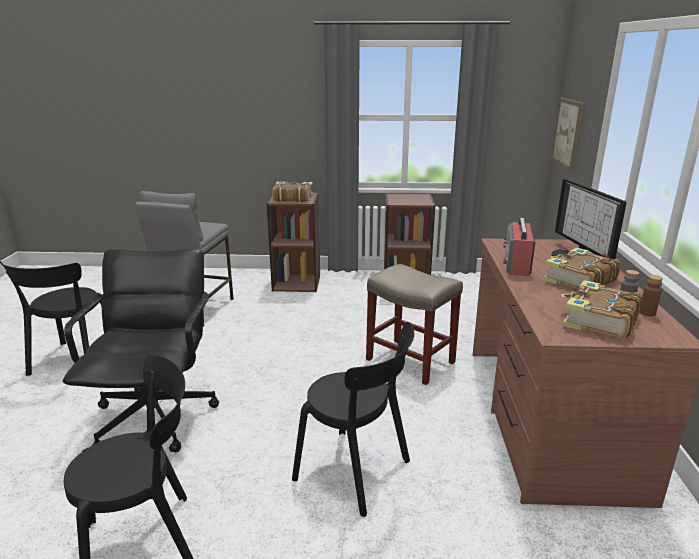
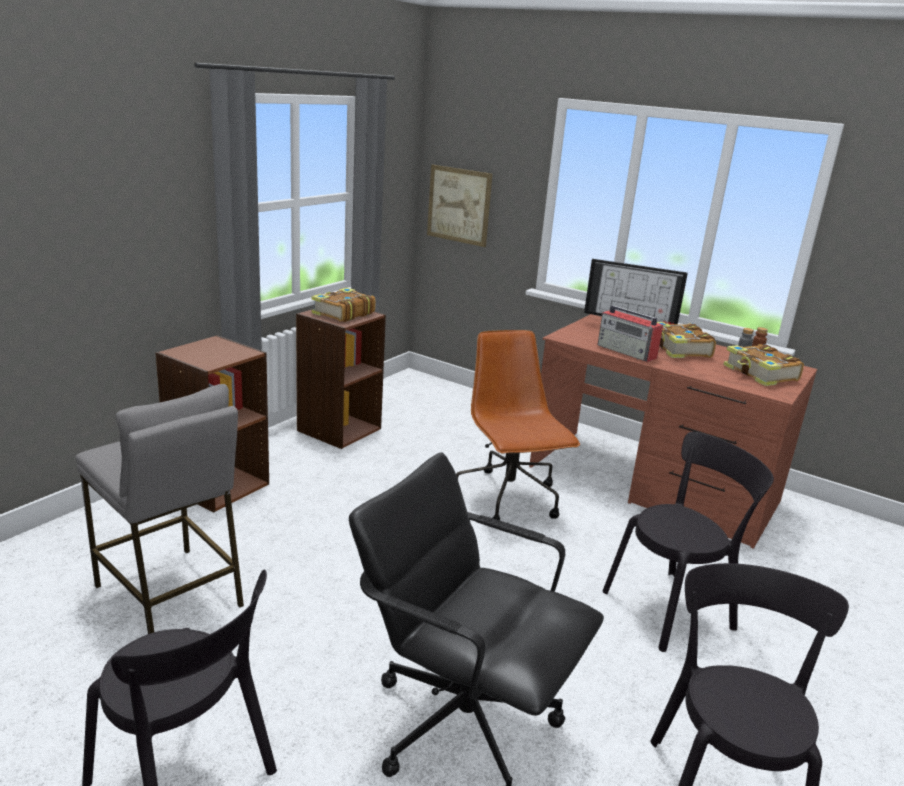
camera: 60 degrees left, 0 degrees up
book [272,181,313,202] -> book moved to [312,288,376,322]
beige stool [366,264,463,385] -> brown office chair [456,330,580,521]

